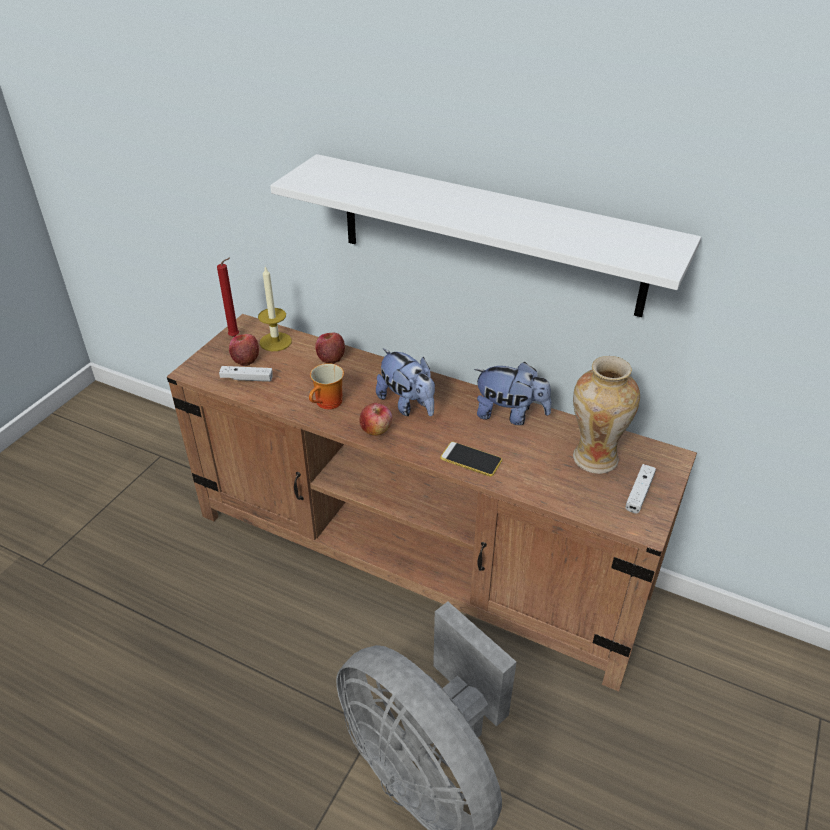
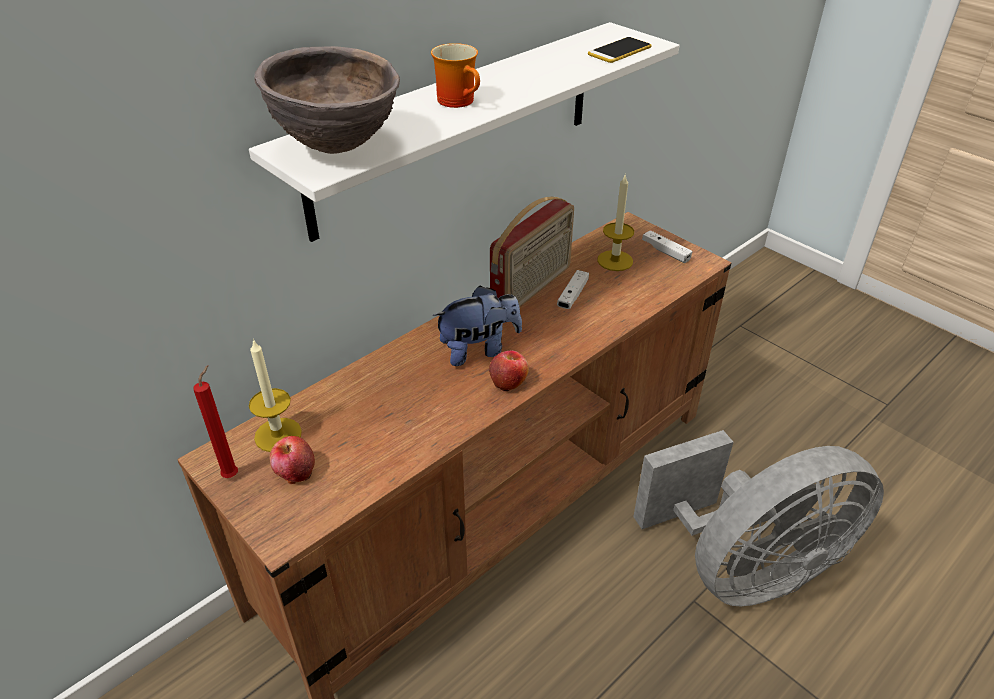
camera: 70 degrees left, 0 degrees up
white game controller [219,366,273,382] -> white game controller moved to [557,270,589,309]
mug [309,363,344,409] -> mug moved to [431,43,480,108]
apple [315,332,345,364] -> none
phone [440,442,502,477] -> phone moved to [588,37,652,63]
plush toy [474,362,552,425] -> radio [490,197,574,307]
vase [573,356,640,474] -> candle [597,175,634,271]
none -> brown bowl [254,46,400,154]

